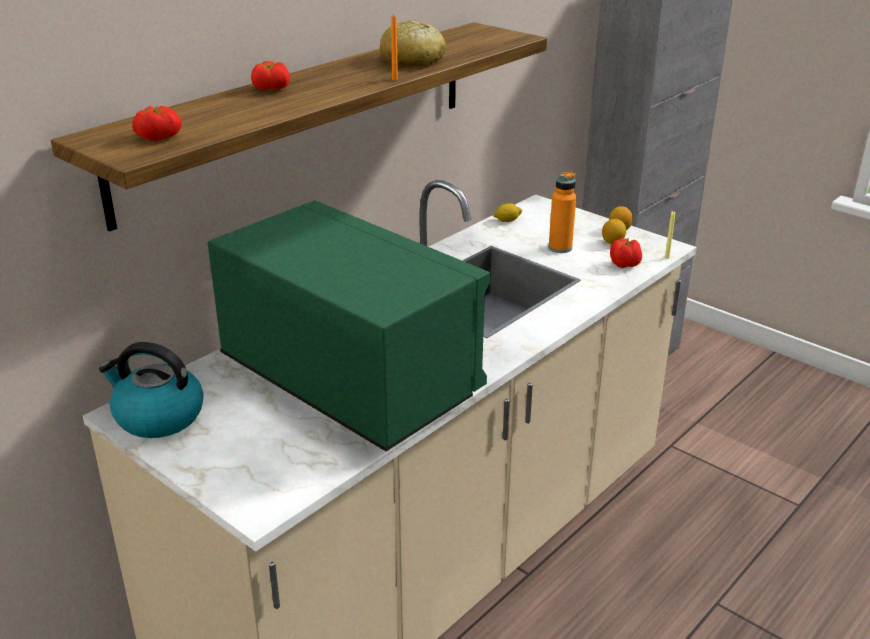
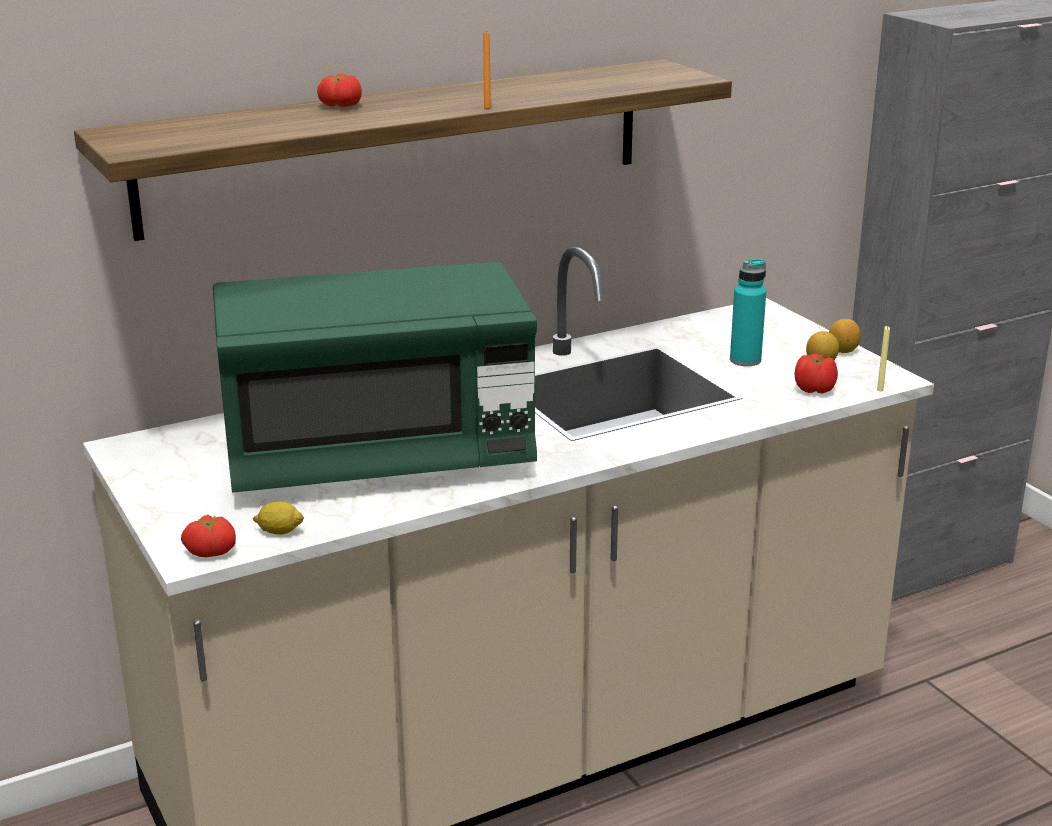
camera: 20 degrees right, 5 degrees down
kettle [99,342,204,438] -> none
tomato [132,106,182,141] -> tomato moved to [181,515,236,557]
green microwave [208,200,491,451] -> green microwave turned 105 degrees clockwise [213,262,537,493]
bread [380,20,446,66] -> none
lemon [493,203,522,222] -> lemon moved to [253,501,304,534]
orange bottle [549,171,576,253] -> turquoise bottle [730,259,766,366]

